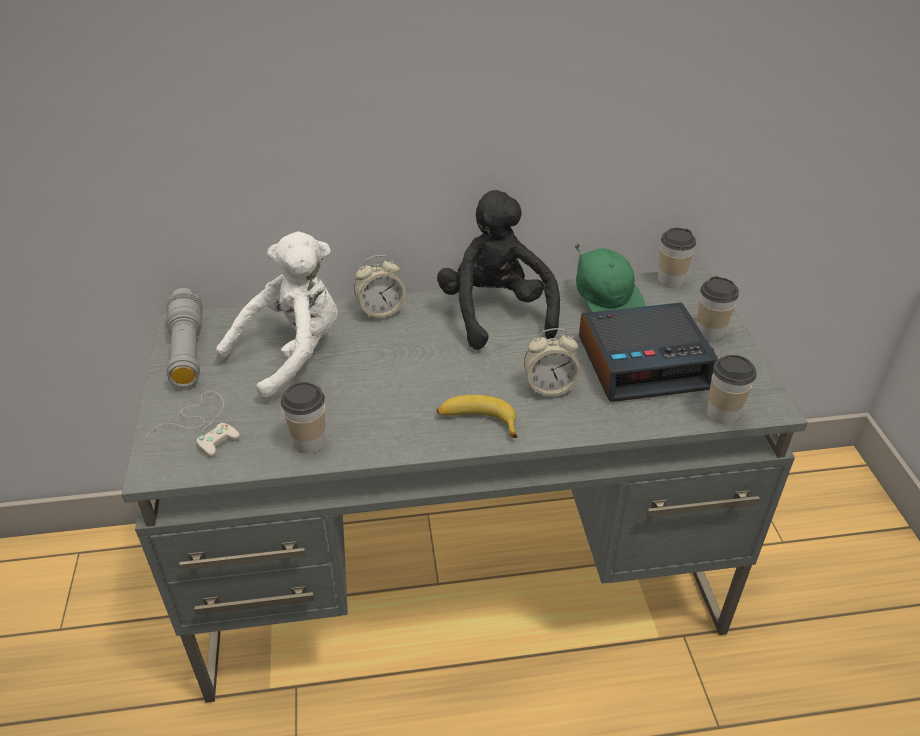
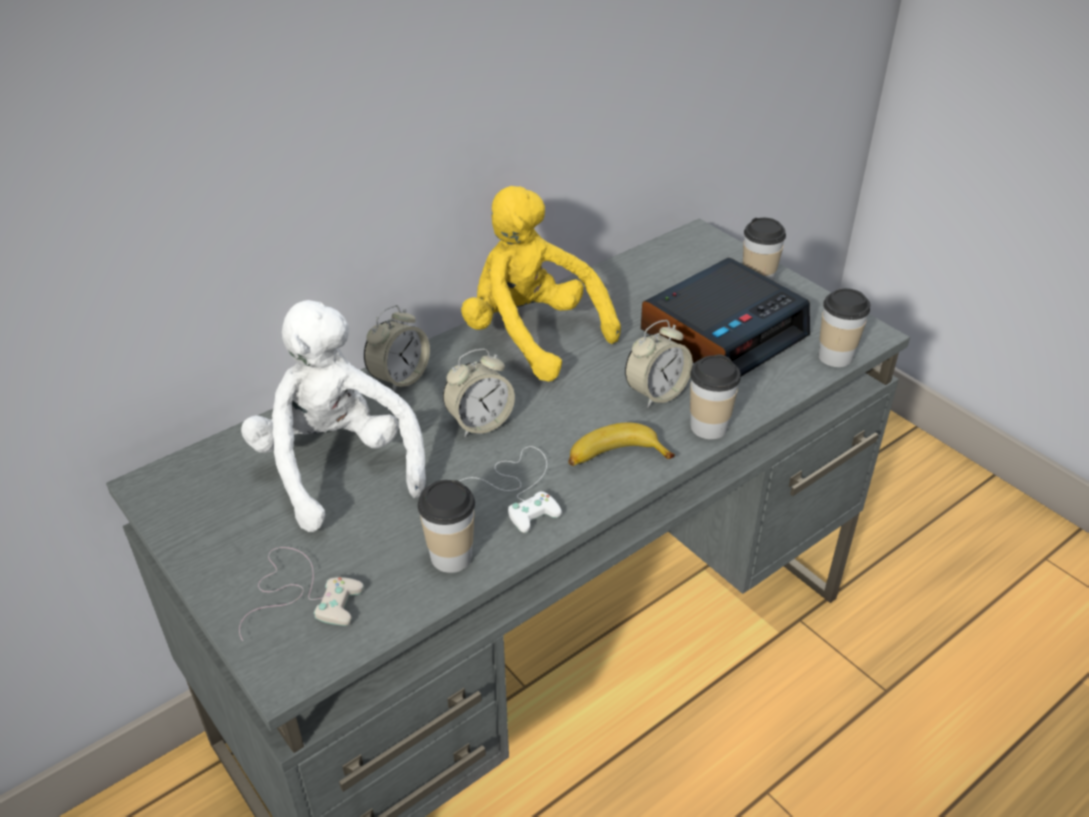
camera: 30 degrees left, 0 degrees up
grey flashlight [166,288,203,387] -> none
white plush toy [216,231,338,402] -> white plush toy turned 45 degrees counterclockwise [241,300,426,532]
black plush toy [437,190,560,350] -> yellow plush toy [461,186,621,382]
green cap [575,243,645,312] -> none
cup [658,228,696,288] -> cup moved to [690,354,741,440]
none -> alarm clock [443,349,515,437]
none -> white game controller [460,446,562,533]

